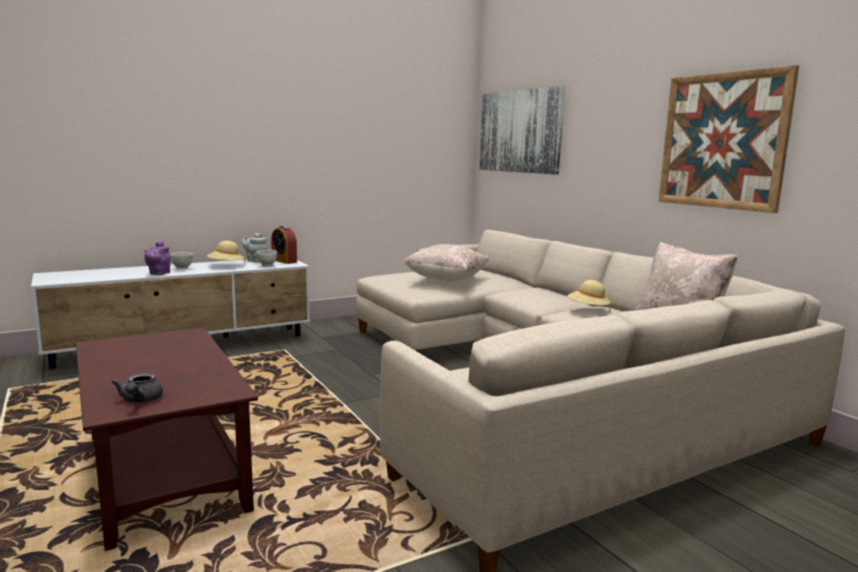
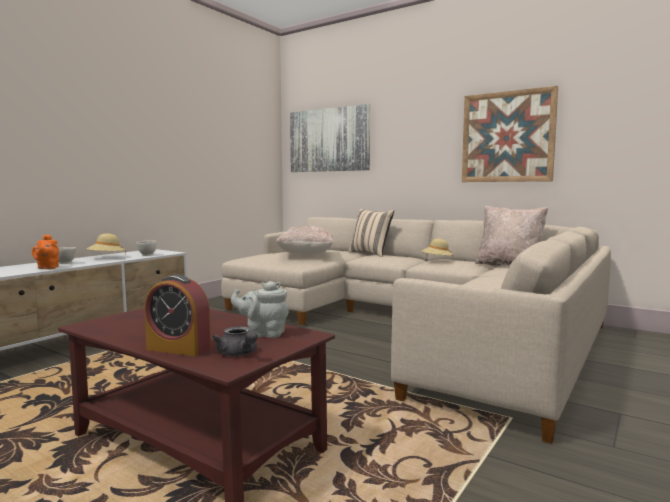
camera: 25 degrees left, 5 degrees down
purple teapot [144,241,171,275] -> orange teapot [32,234,59,269]
grey teapot [241,233,267,262] -> grey teapot moved to [231,281,289,338]
alarm clock [271,226,297,264] -> alarm clock moved to [145,275,211,356]
none -> beige pillow [349,209,394,257]

